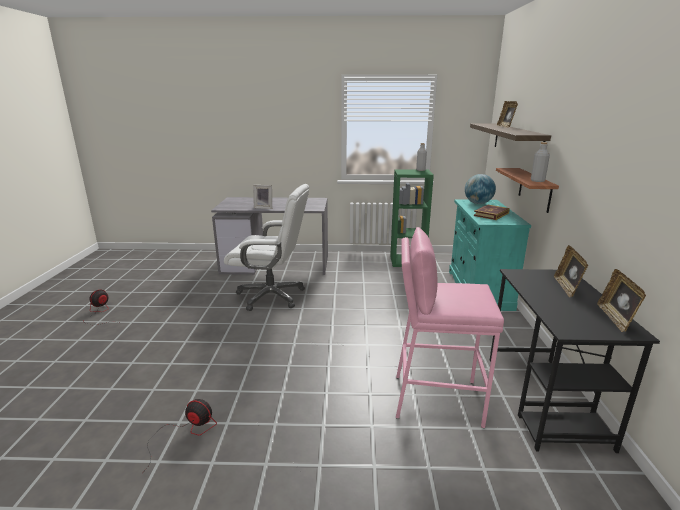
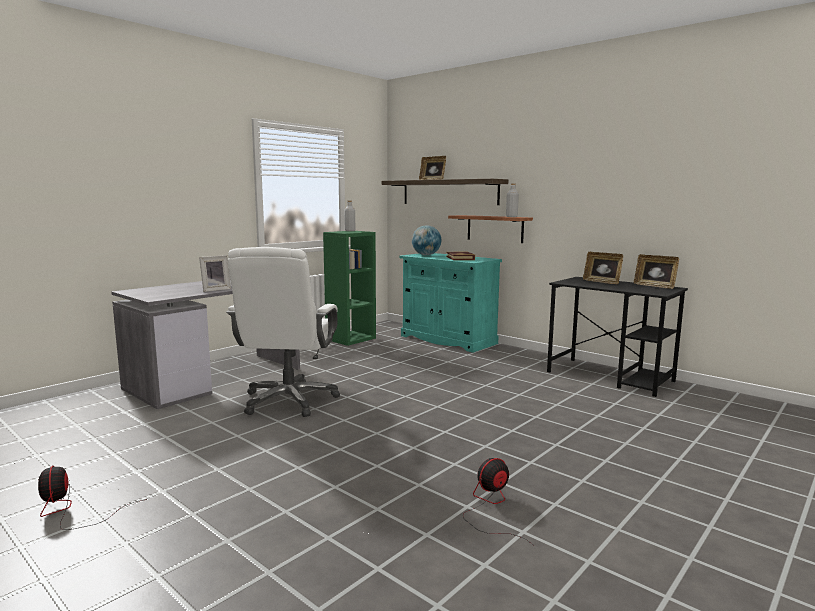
camera: 50 degrees left, 10 degrees down
white office chair [224,184,309,311] -> white office chair turned 135 degrees clockwise [226,247,340,417]
pink stool [396,227,504,428] -> none

